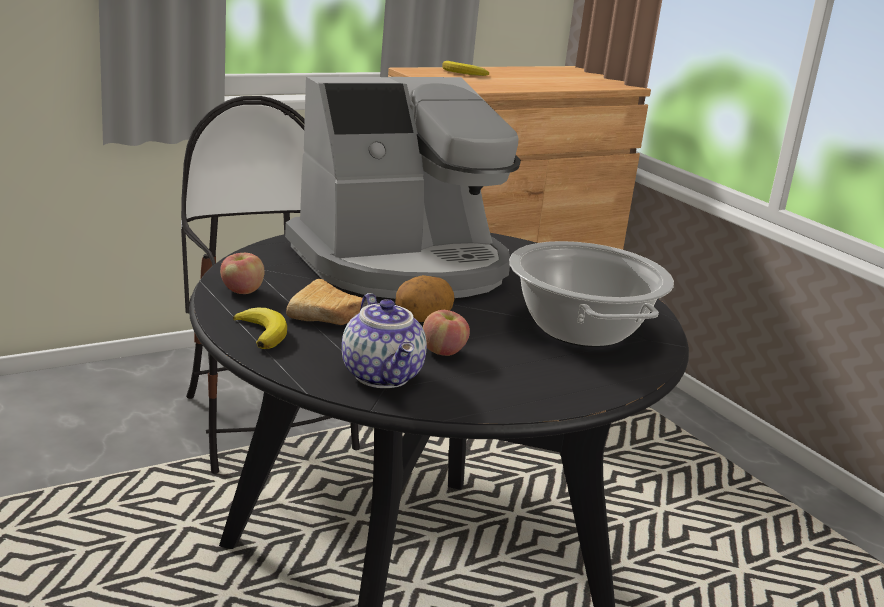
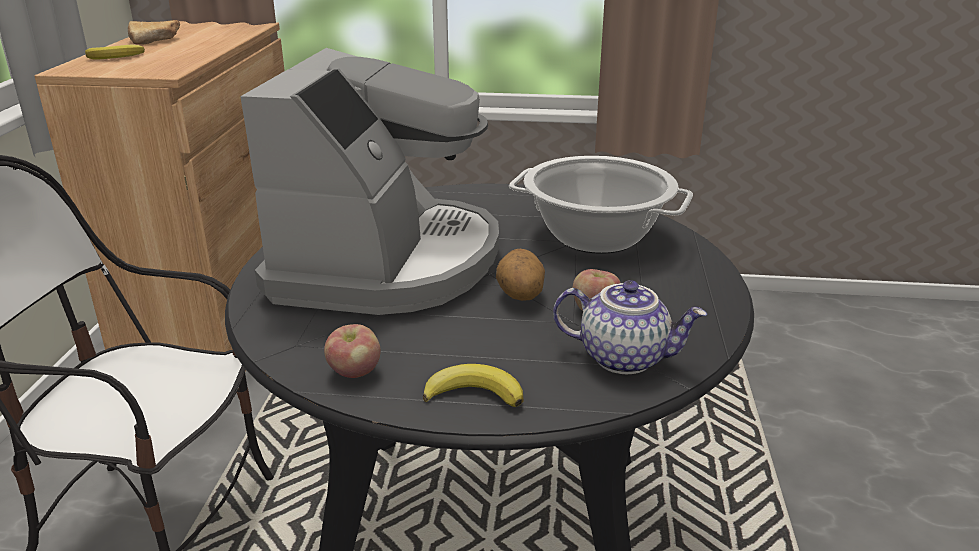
camera: 50 degrees left, 5 degrees up
bread [286,279,363,325] -> bread moved to [128,20,180,45]

